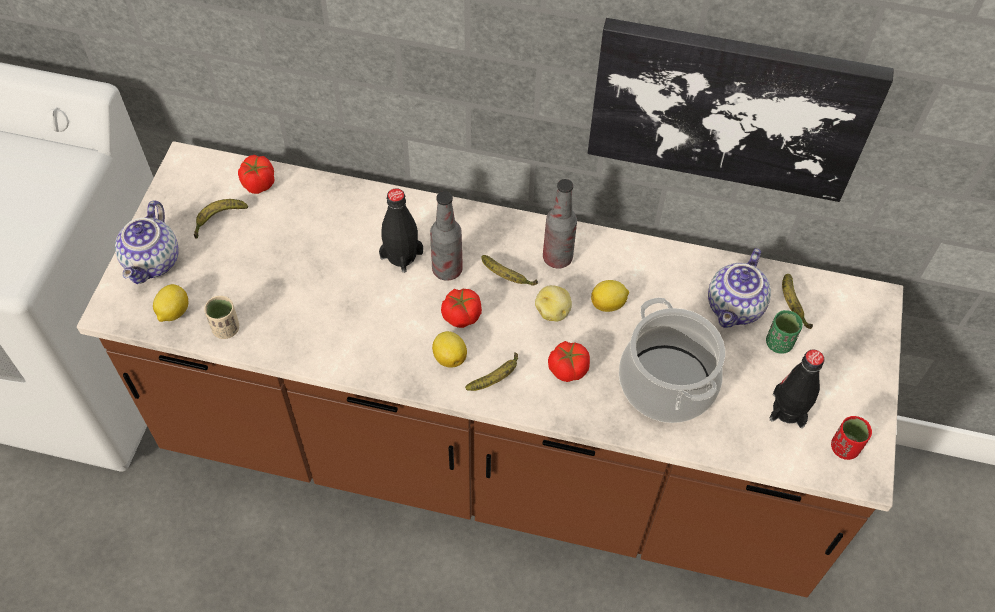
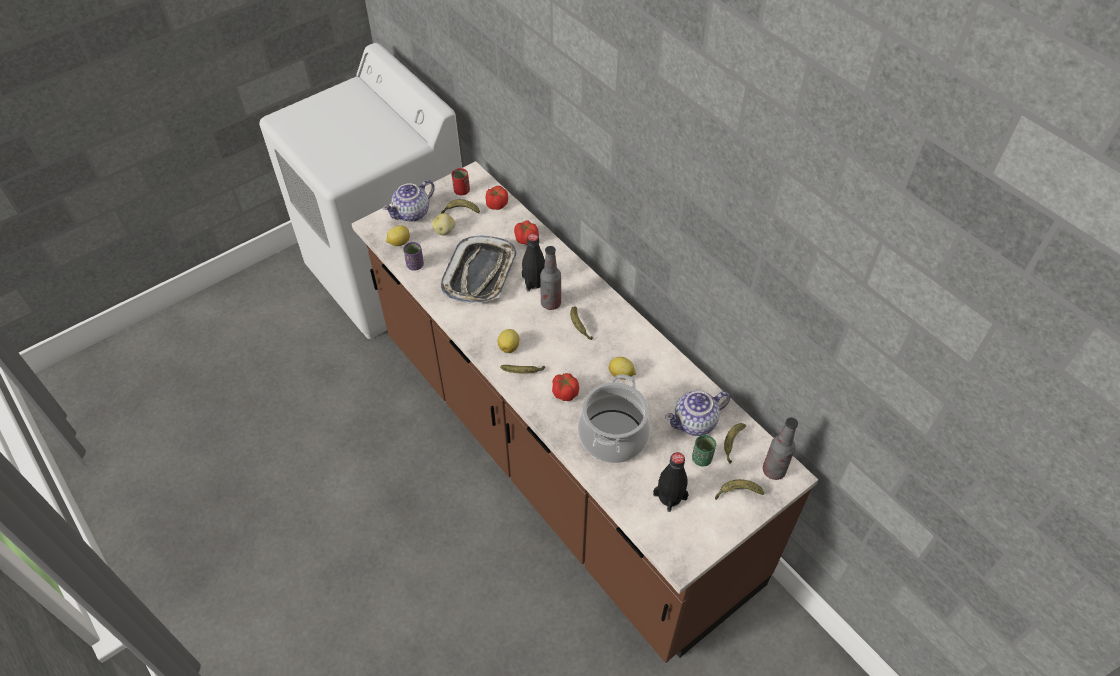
camera: 40 degrees right, 5 degrees down
beige cup [204,296,240,339] -> purple cup [403,242,424,271]
tomato [441,289,482,328] -> tomato moved to [514,220,539,245]
potato [535,285,572,321] -> potato moved to [432,213,456,236]
bottle [543,179,577,269] -> bottle moved to [763,418,798,480]
picture [588,18,894,202] -> none
red cup [831,416,872,460] -> red cup moved to [452,168,470,195]
none -> tray [441,236,517,304]
none -> banana [715,479,764,500]

